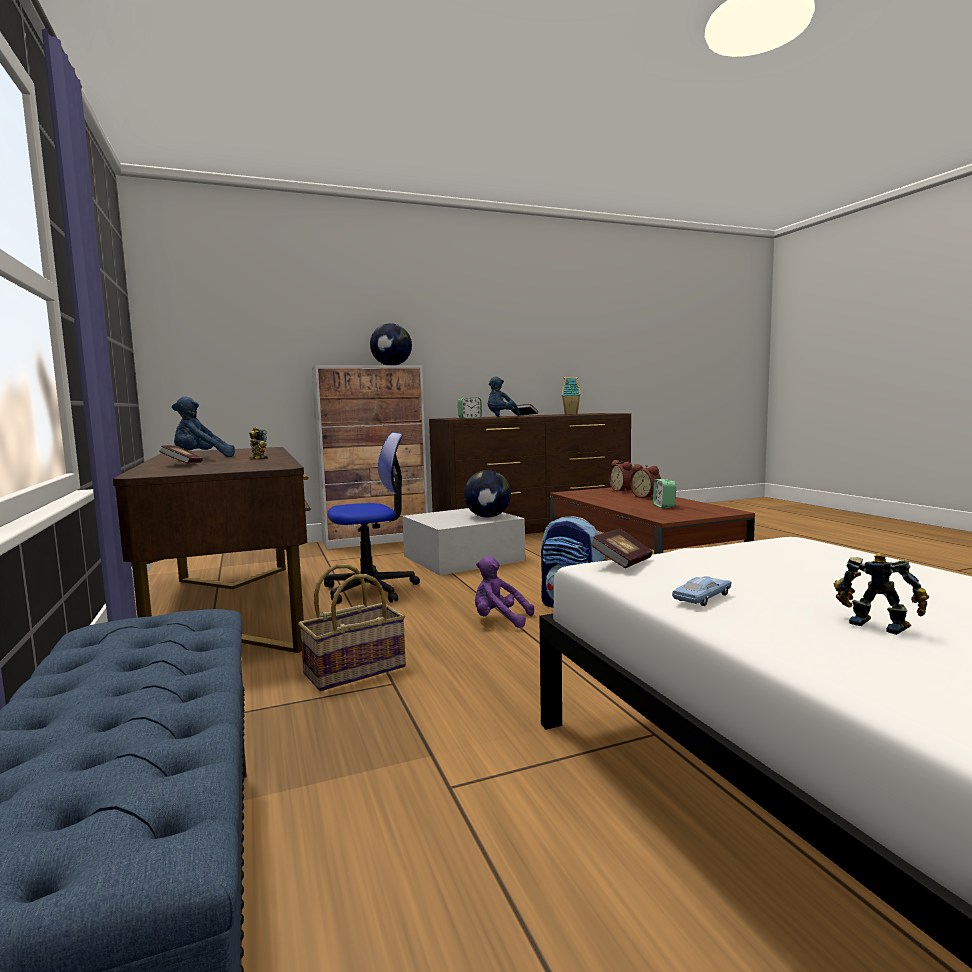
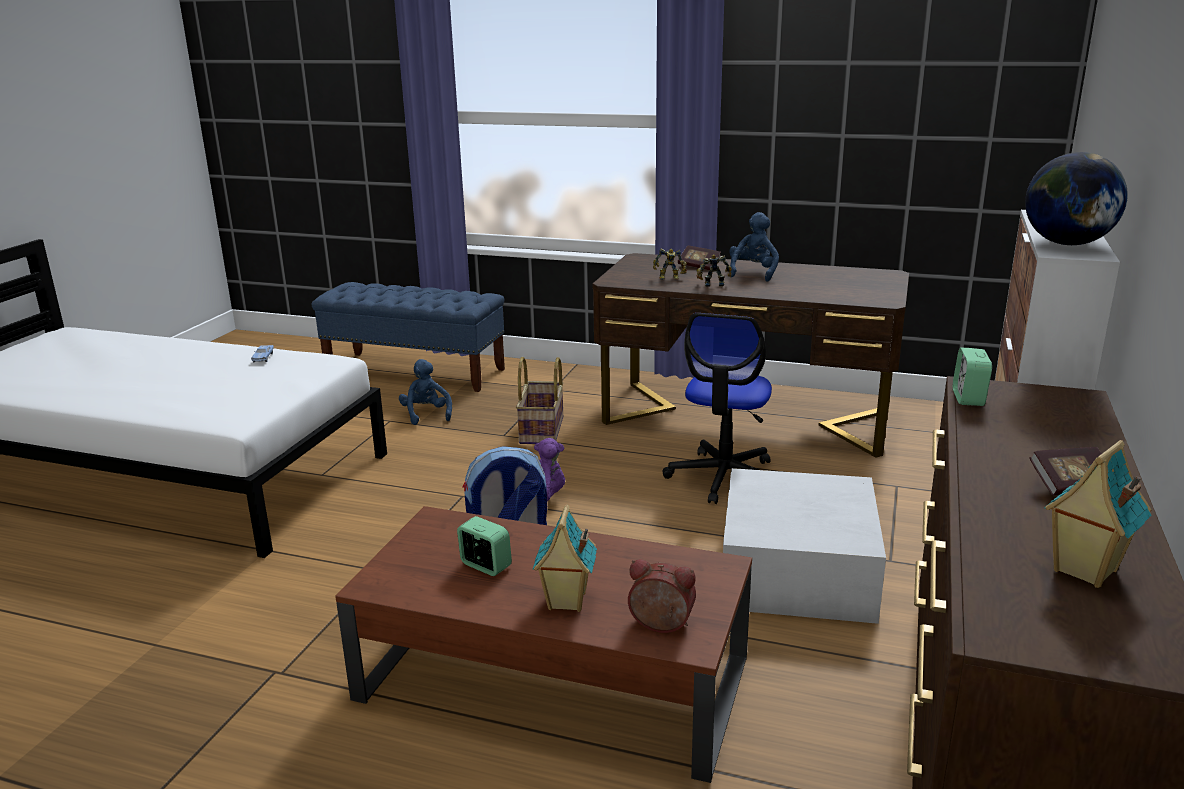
camera: 130 degrees right, 15 degrees up
globe [464,470,511,517] -> none
blue plush toy [488,376,520,417] -> blue plush toy moved to [399,359,452,425]
book [590,529,652,568] -> none
alarm clock [630,464,661,499] -> toy house [533,505,597,612]
toy robot [834,553,929,635] -> toy robot moved to [653,248,687,280]

